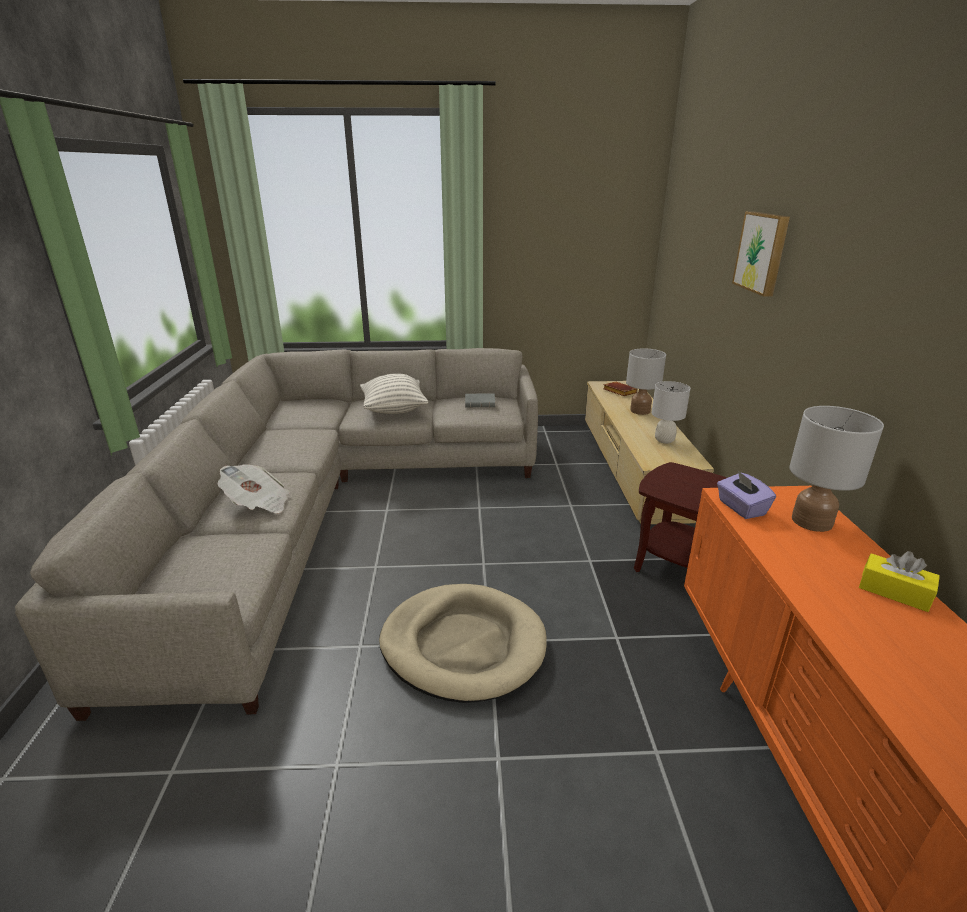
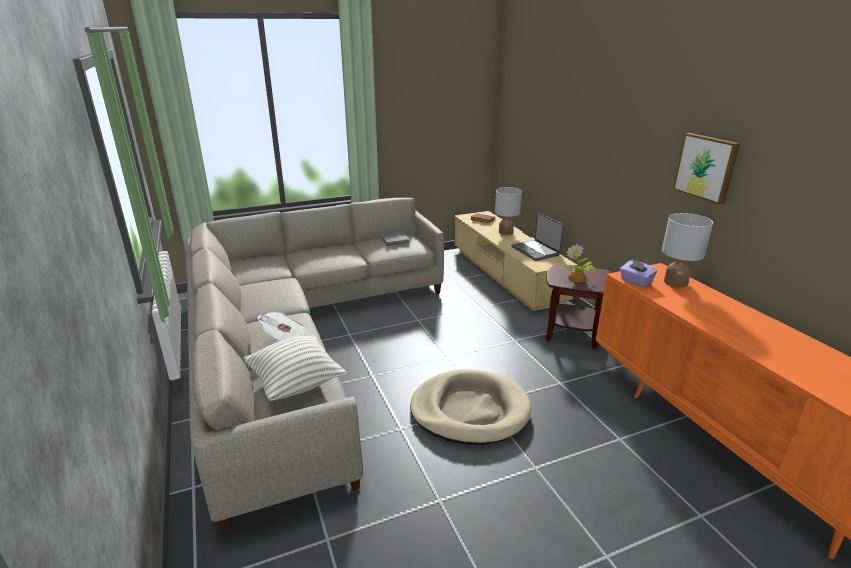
camera: 20 degrees left, 0 degrees up
pillow [360,373,428,414] -> pillow moved to [243,335,347,401]
grey table lamp [652,381,690,444] -> laptop [511,213,564,261]
picture [732,211,790,297] -> picture moved to [673,133,740,204]
yellow tissue box [859,551,940,612] -> none
none -> potted plant [561,244,596,282]

